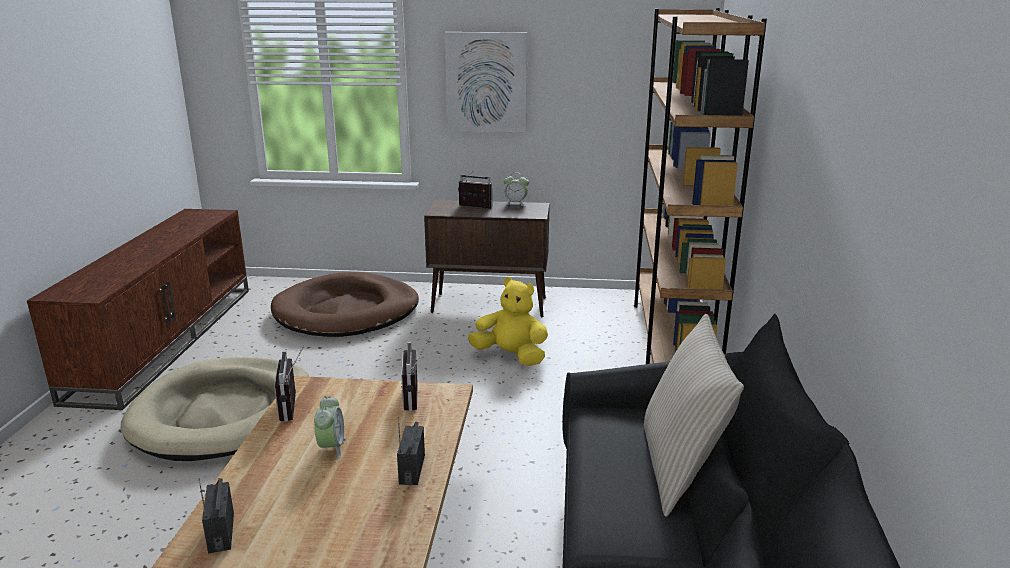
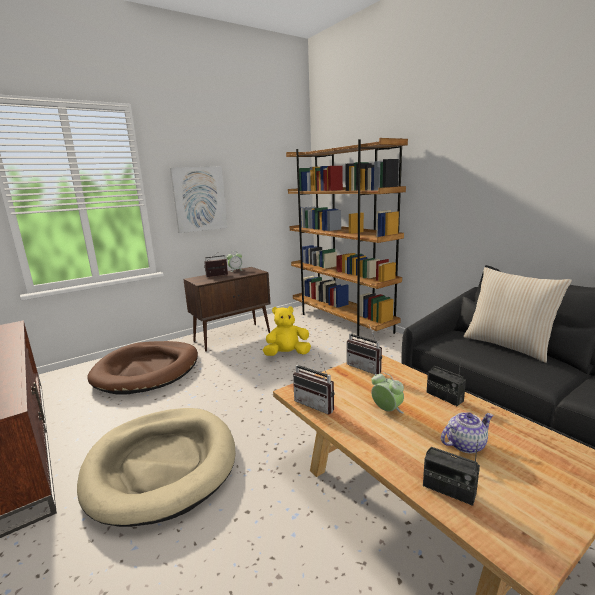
camera: 40 degrees left, 5 degrees down
none -> teapot [441,412,493,453]

